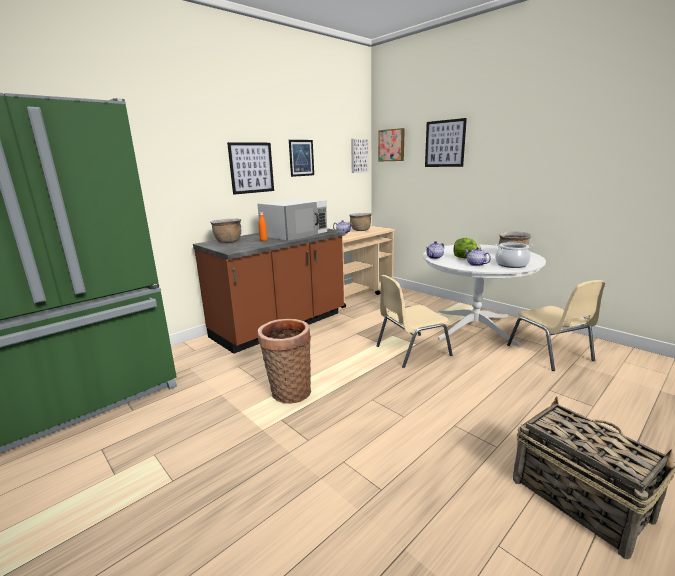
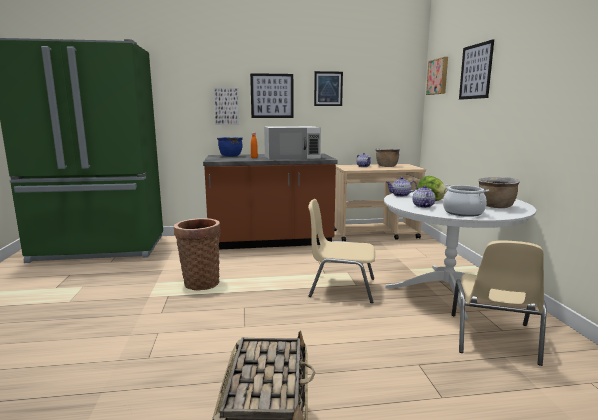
camera: 35 degrees right, 5 degrees down
brown cooking pot [210,219,241,243] -> blue cooking pot [217,137,243,157]
picture [351,139,368,173] -> picture moved to [214,88,239,125]

